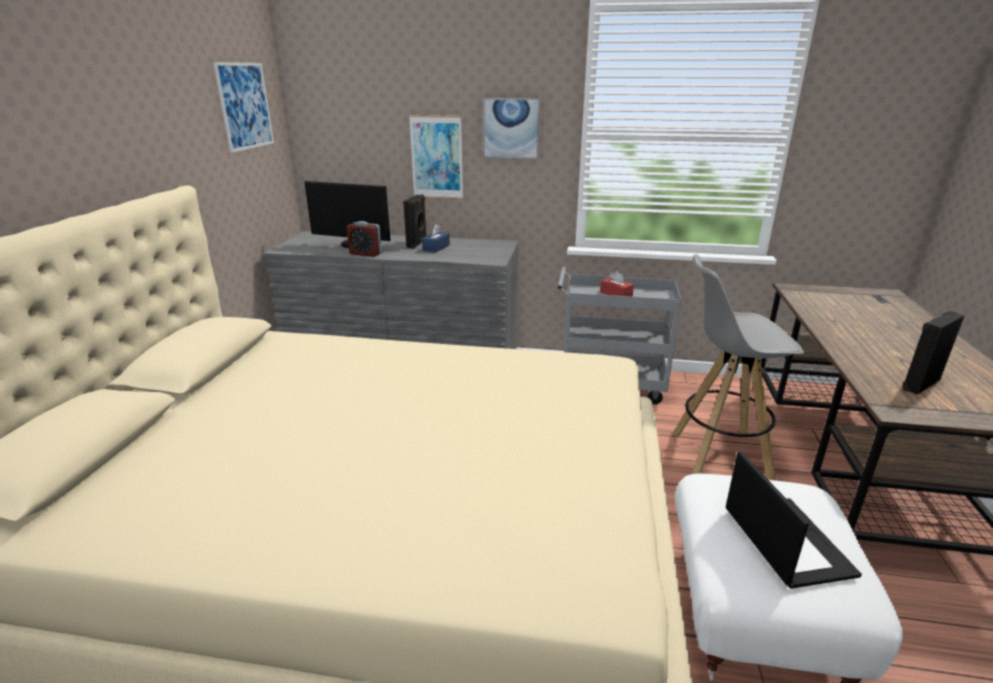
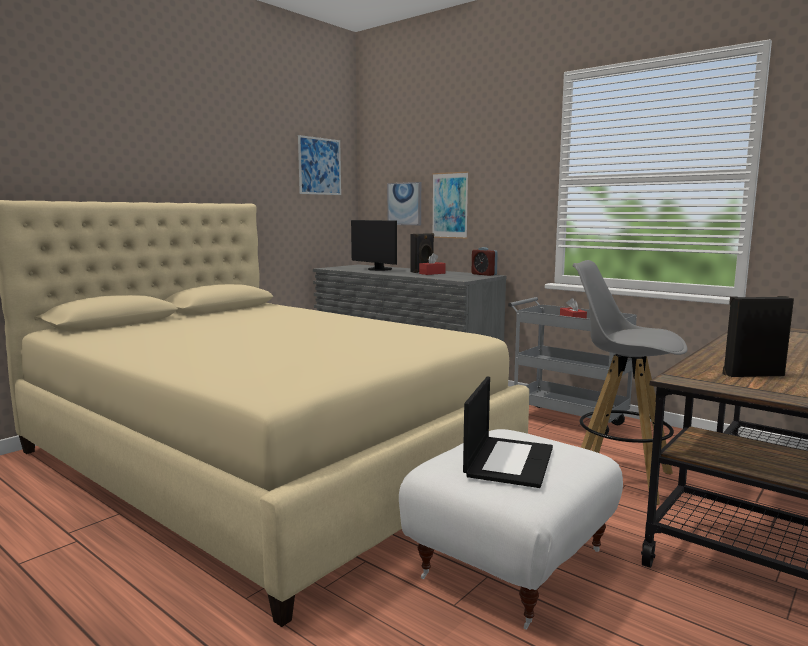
camera: 30 degrees right, 15 degrees down
alarm clock [347,221,382,257] -> alarm clock moved to [472,247,498,276]
blue tissue box [422,224,450,253] -> red tissue box [419,253,446,275]
picture [483,98,540,159] -> picture moved to [387,182,421,225]

